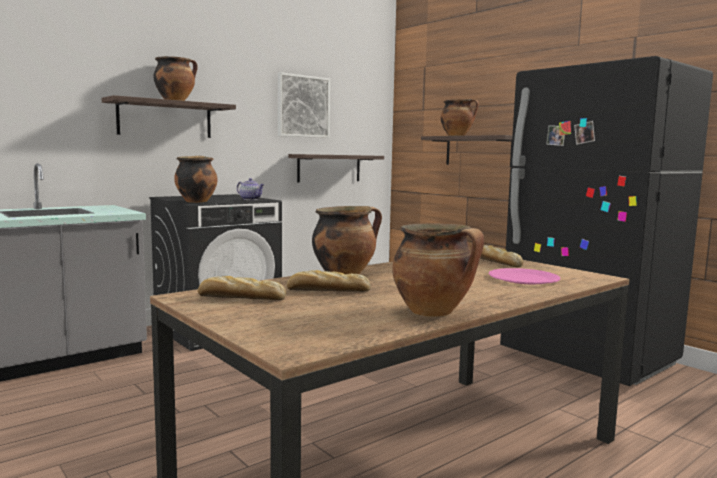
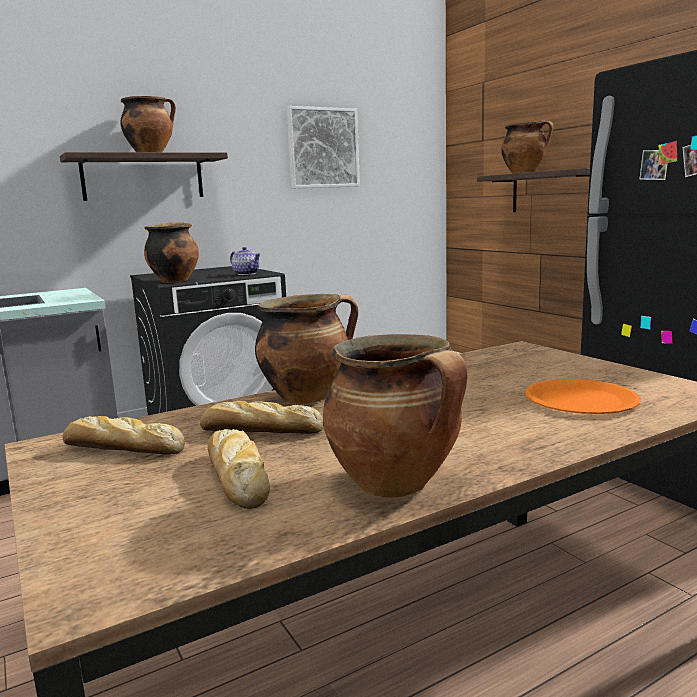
camera: 10 degrees right, 5 degrees up
shelf [289,154,384,182] -> none
bread [480,245,523,268] -> bread moved to [208,429,270,509]
pink plate [489,268,560,284] -> orange plate [525,379,641,414]

